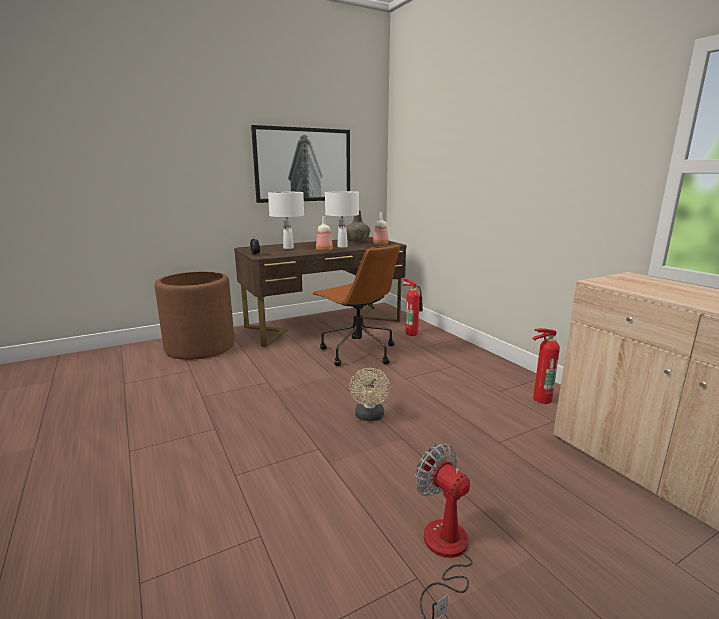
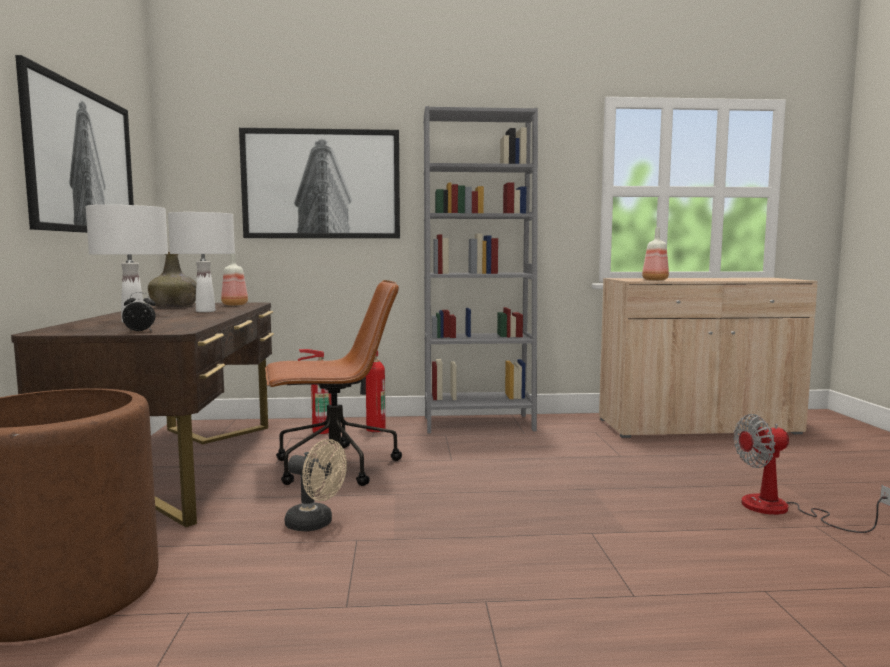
camera: 65 degrees left, 10 degrees down
bottle [316,216,333,252] -> bottle moved to [642,228,669,281]
beige fan [349,368,390,421] -> beige fan moved to [285,439,347,532]
fire extinguisher [532,328,560,404] -> fire extinguisher moved to [360,351,386,432]
none -> picture [239,128,400,238]
none -> grey bookcase [423,106,538,433]

